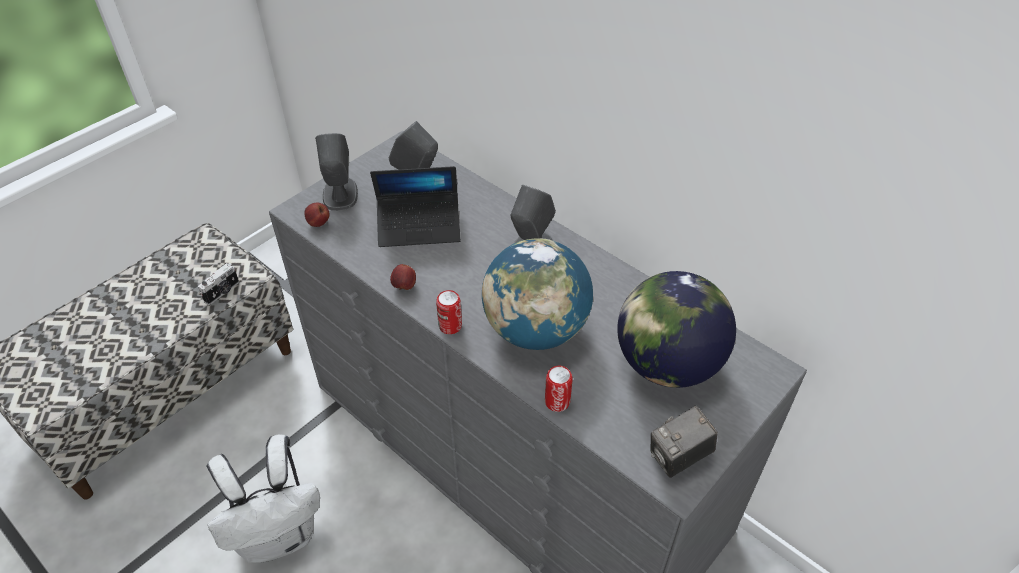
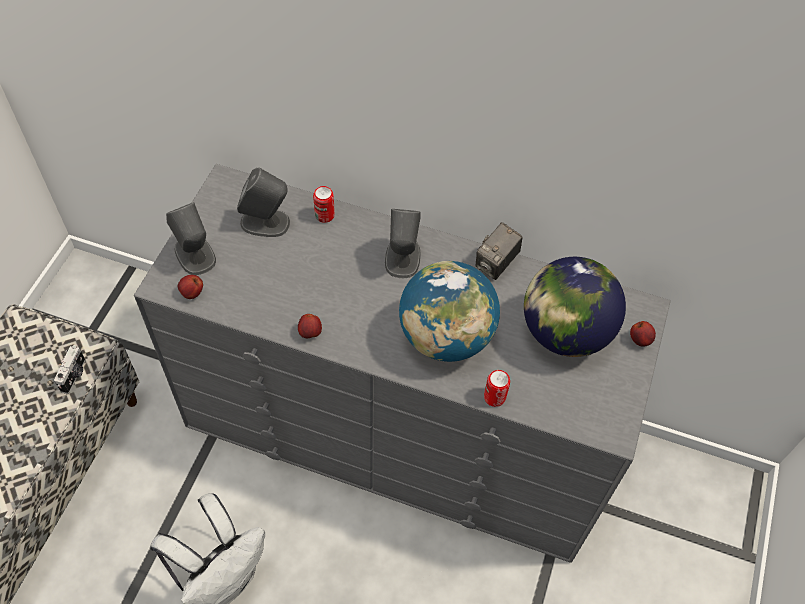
camera: 25 degrees left, 10 degrees up
laptop [370,166,461,247] -> none
can [436,290,462,334] -> can moved to [313,186,335,223]
camera [650,406,718,478] -> camera moved to [475,222,523,280]
none -> apple [630,321,656,347]

